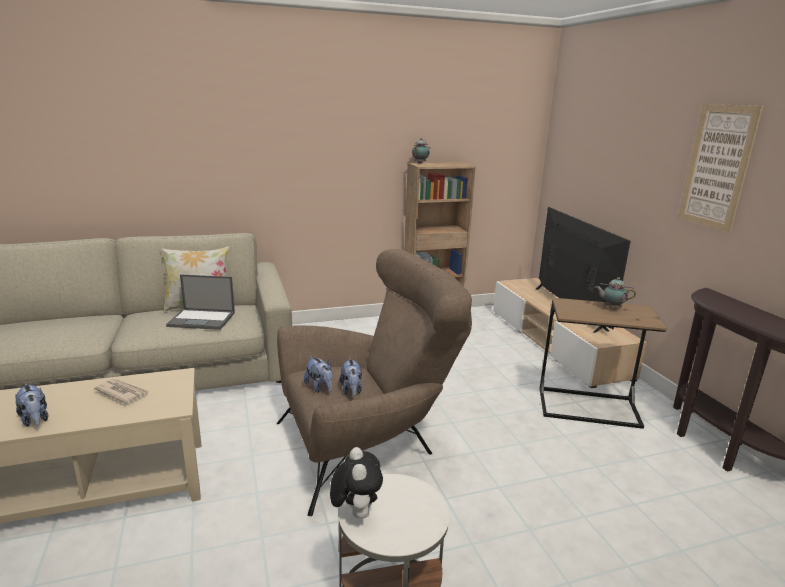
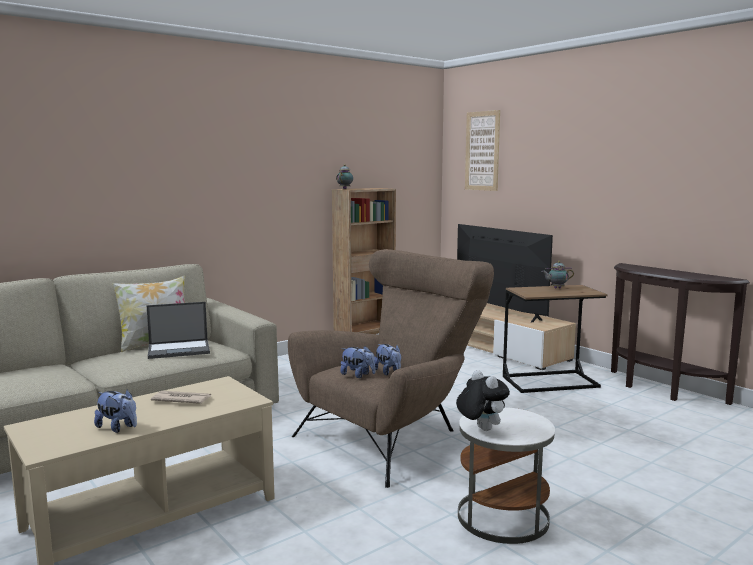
camera: 20 degrees left, 10 degrees down
picture [678,104,763,232] -> picture moved to [465,110,500,191]

